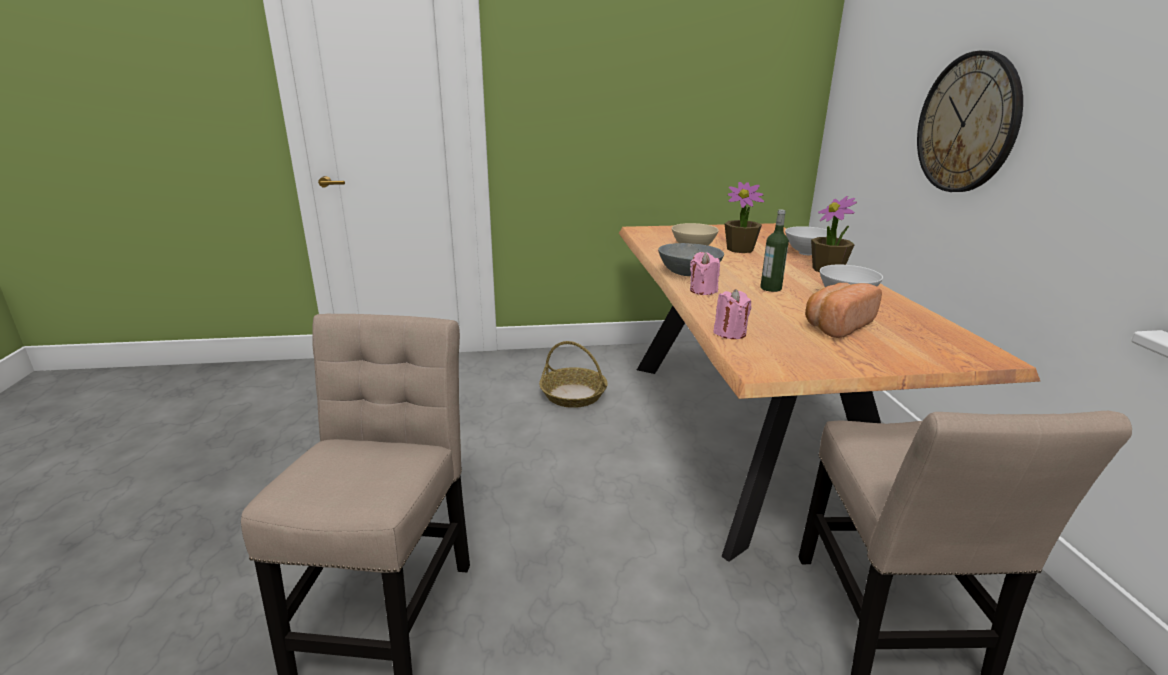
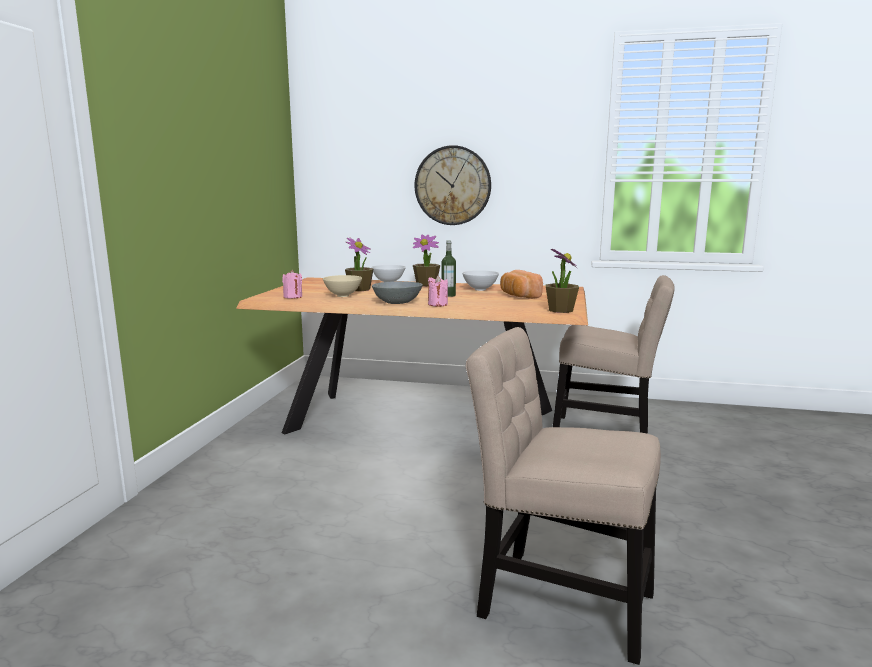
camera: 70 degrees left, 10 degrees down
basket [539,341,608,408] -> none
pink candle [713,289,752,339] -> pink candle moved to [282,270,302,299]
none -> potted plant [546,249,579,313]

